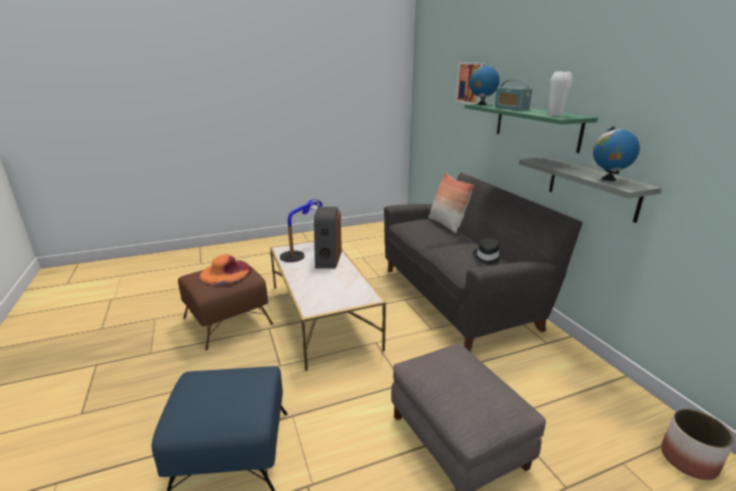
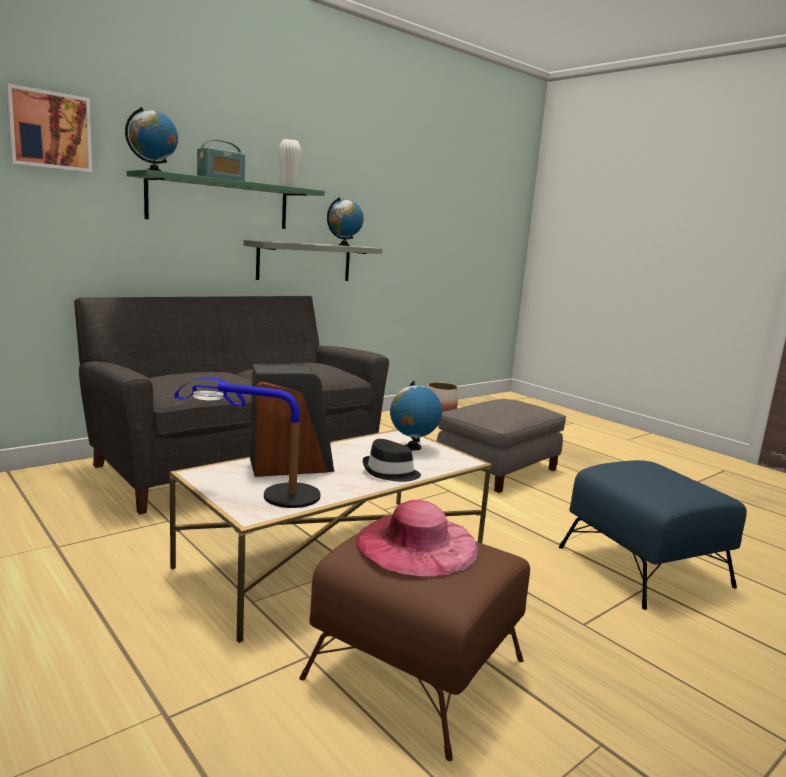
camera: 110 degrees left, 10 degrees down
orange hat [199,254,252,285] -> pink hat [356,500,478,576]
pillow [428,173,475,233] -> none
black hat [473,238,503,265] -> black hat moved to [363,439,421,482]
none -> globe [390,381,442,450]

